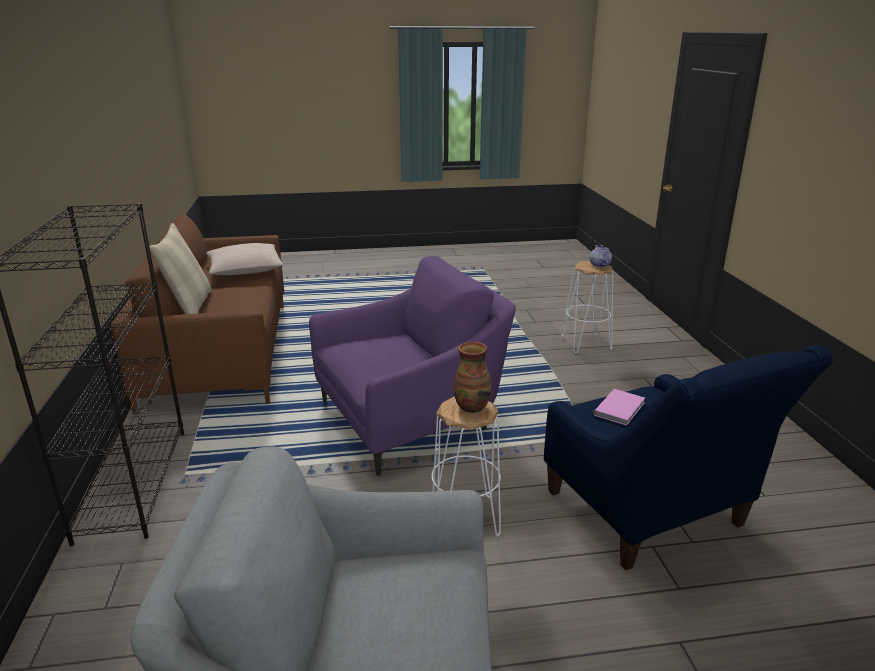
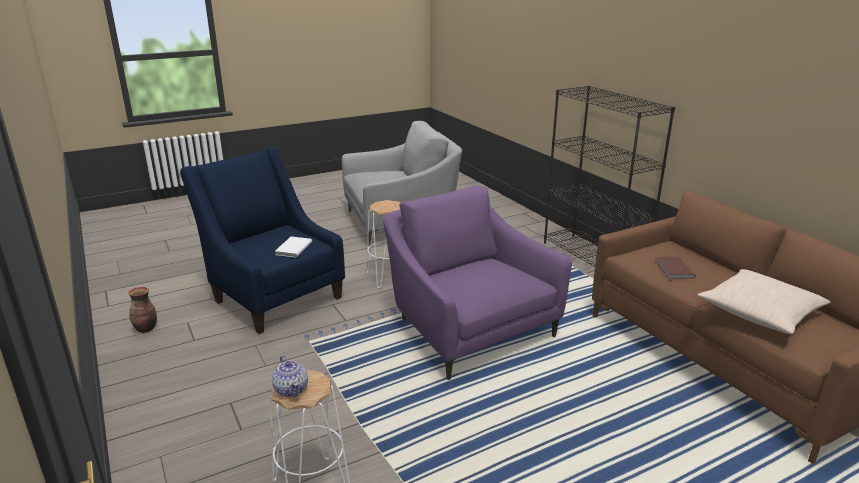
camera: 160 degrees right, 0 degrees up
beige pillow [149,223,211,314] -> none
purple armchair [309,256,516,476] -> purple armchair turned 105 degrees clockwise [383,186,572,380]
vase [454,342,492,413] -> vase moved to [128,287,157,333]
pink book [593,389,645,426] -> white book [275,237,312,257]
none -> brown book [655,256,696,279]

